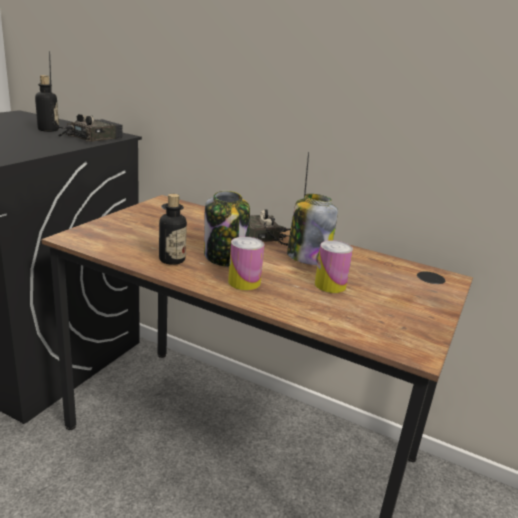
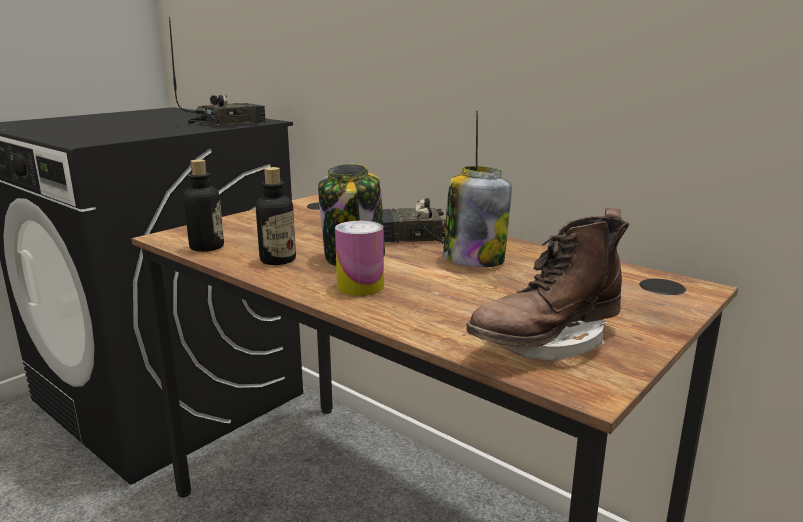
camera: 15 degrees right, 5 degrees down
bottle [35,75,59,132] -> bottle moved to [184,159,224,252]
can [315,240,353,293] -> none
none -> brown boot [467,208,630,361]

